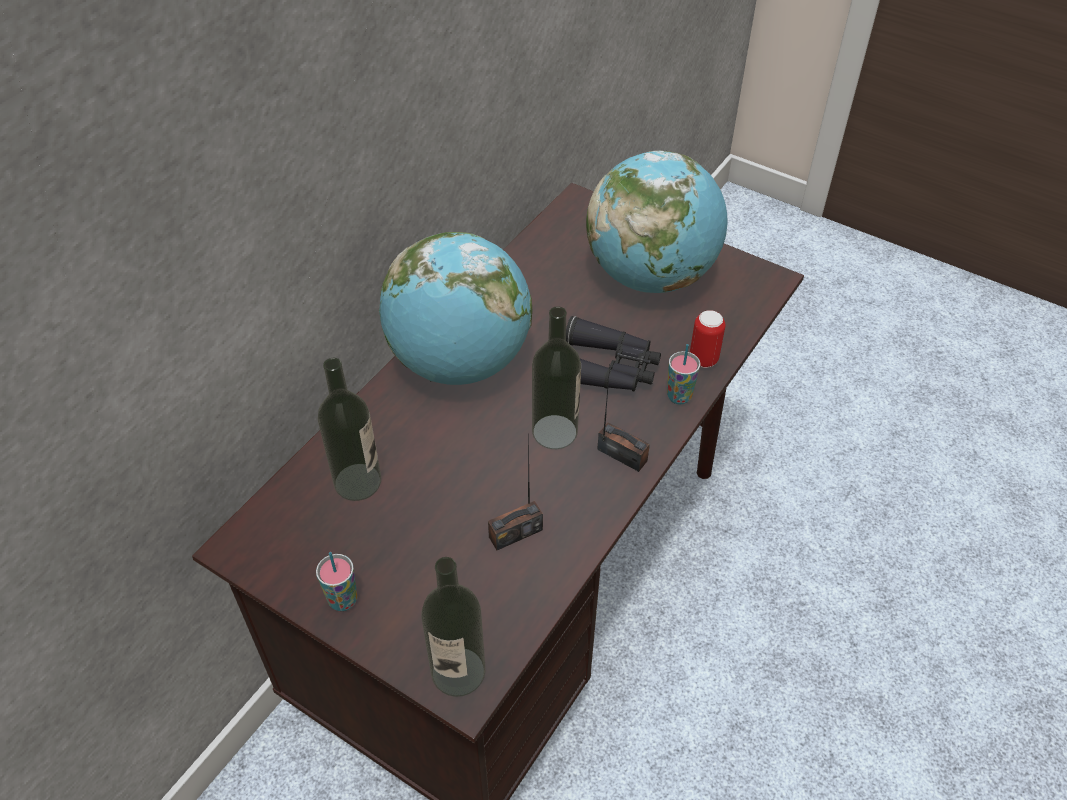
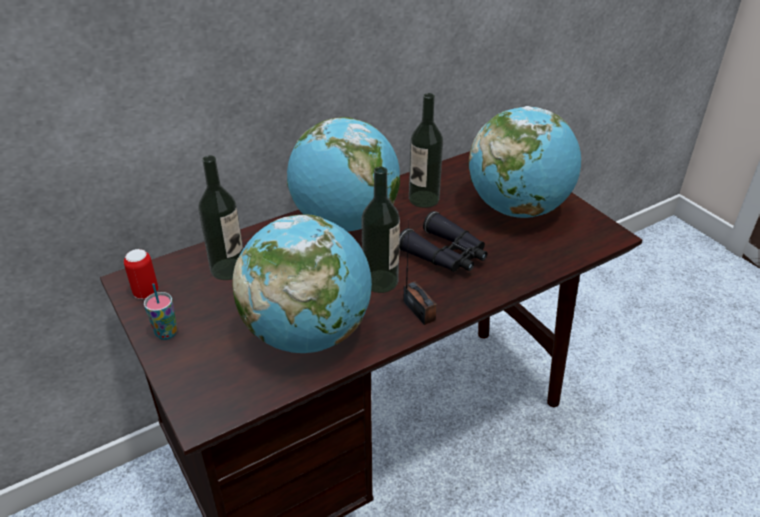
camera: 25 degrees right, 10 degrees down
bottle [422,557,486,697] -> bottle moved to [409,93,443,208]
radio [488,433,543,550] -> globe [232,214,372,353]
cup [667,344,700,405] -> none
can [690,310,725,368] -> can moved to [124,249,158,299]

